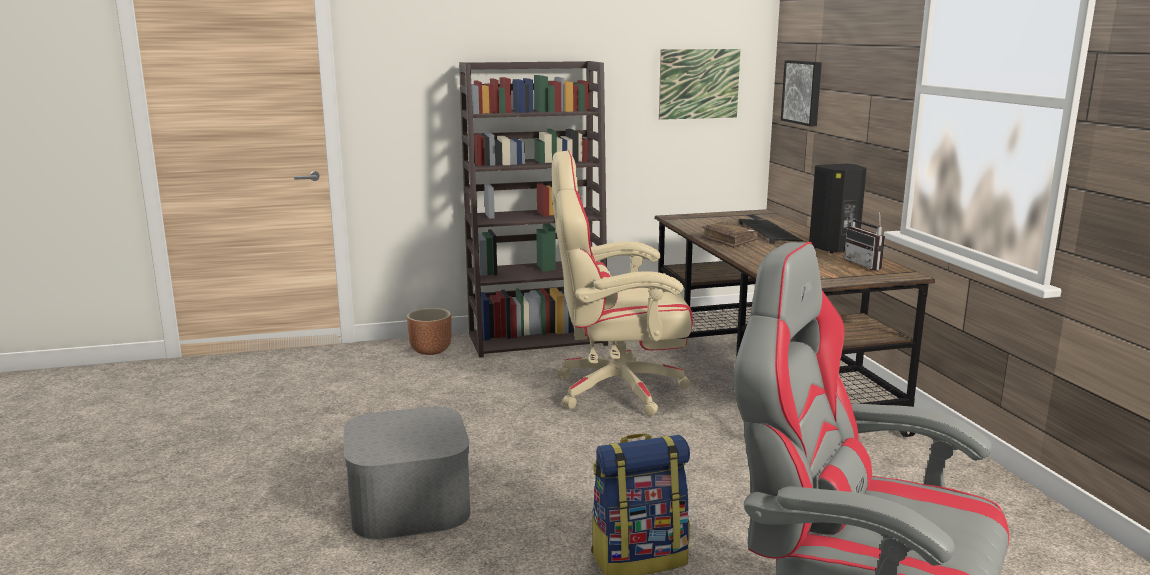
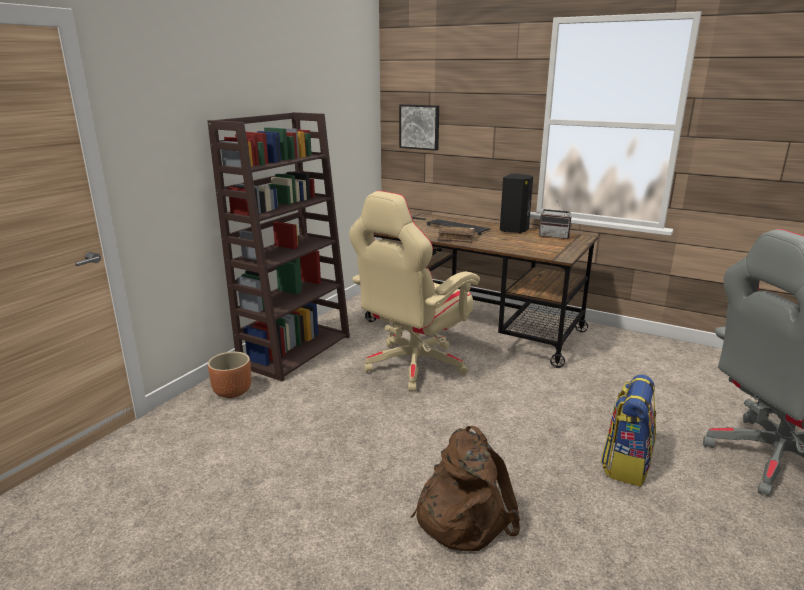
camera: 45 degrees left, 5 degrees up
grey storage box [344,407,471,540] -> brown backpack [410,426,520,551]
picture [659,49,740,120] -> none

